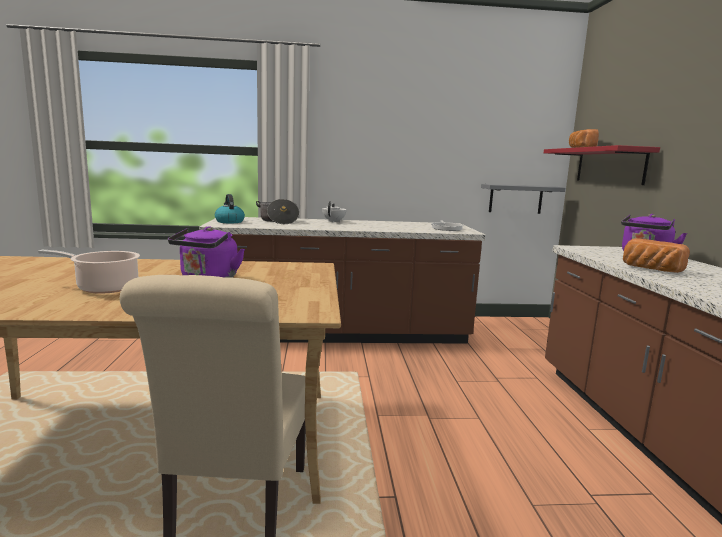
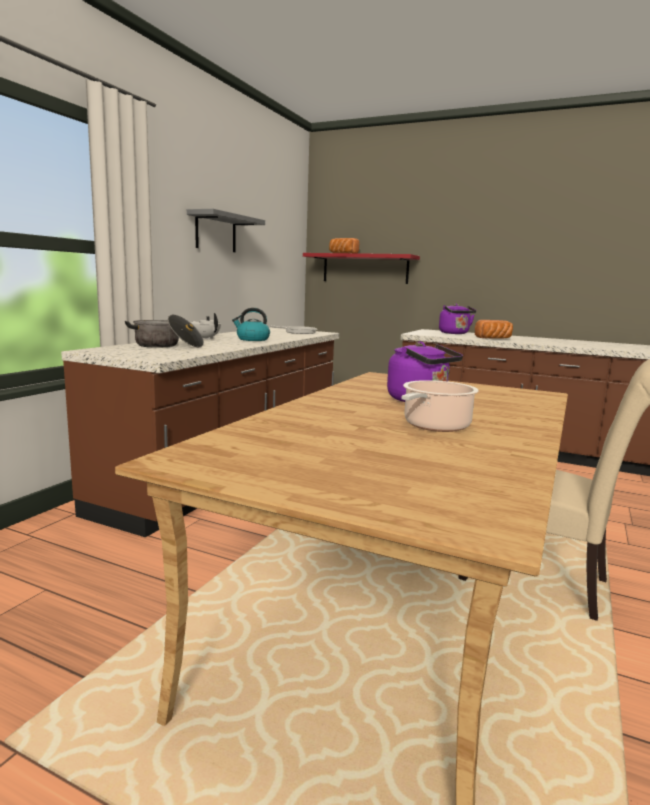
camera: 60 degrees left, 0 degrees up
kettle [215,194,245,223] -> kettle moved to [232,308,270,341]
grey shelf [481,184,565,214] -> grey shelf moved to [187,209,265,252]

